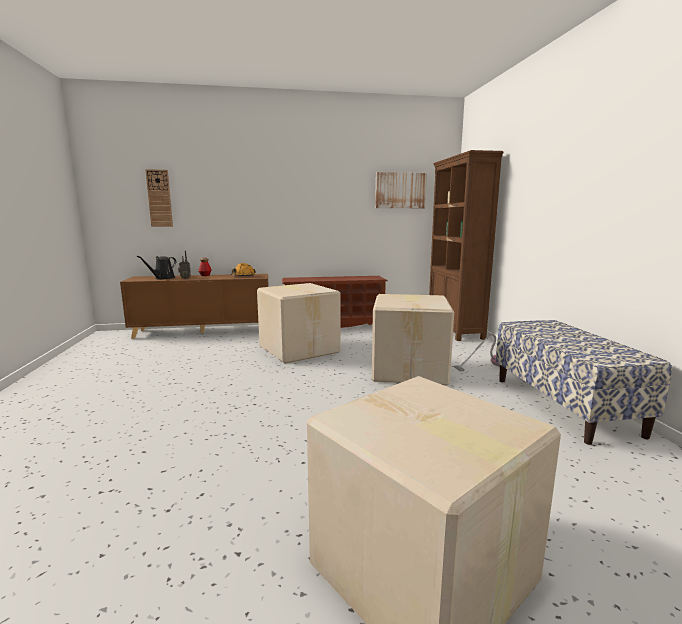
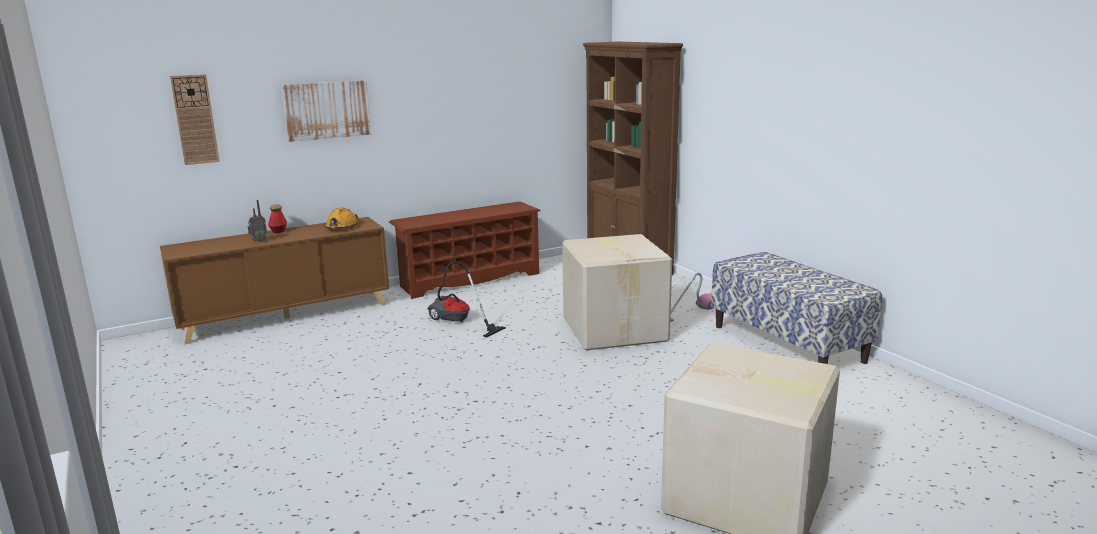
camera: 20 degrees left, 5 degrees up
black watering can [137,256,176,279] -> none
cardboard box [257,283,340,364] -> vacuum cleaner [427,261,506,338]
picture [375,172,427,208] -> picture moved to [282,80,371,142]

